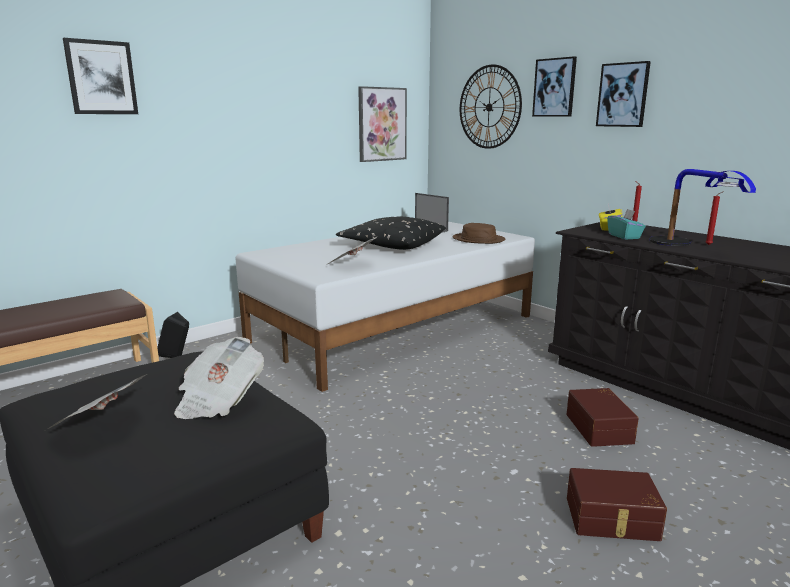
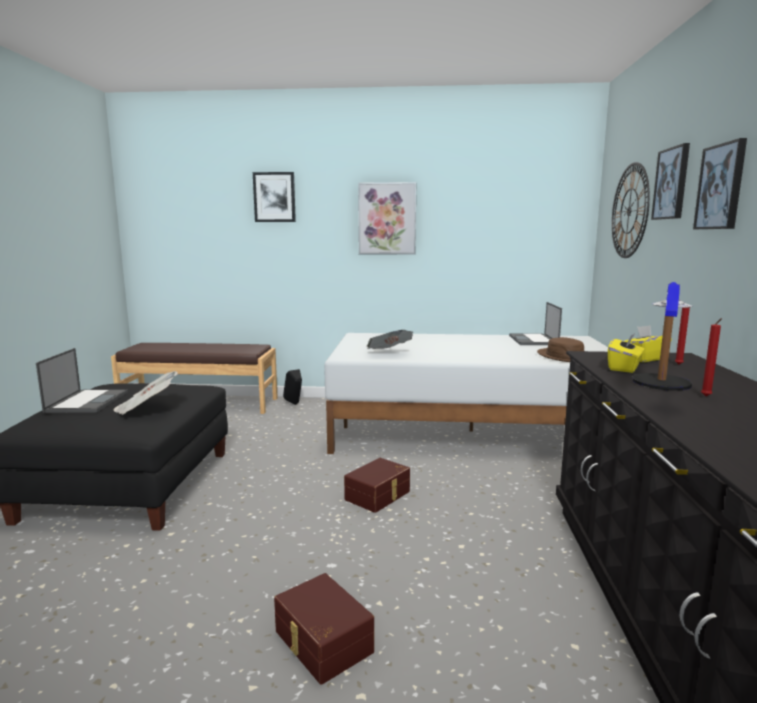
camera: 45 degrees right, 5 degrees down
newspaper [44,374,147,431] -> laptop [36,348,128,413]
black pillow [336,217,446,250] -> none
picture [358,86,407,162] -> picture moved to [358,182,416,255]
brown storage box [567,388,639,447] -> brown storage box moved to [344,458,410,513]
turquoise tissue box [607,209,646,240] -> yellow tissue box [608,333,644,373]

